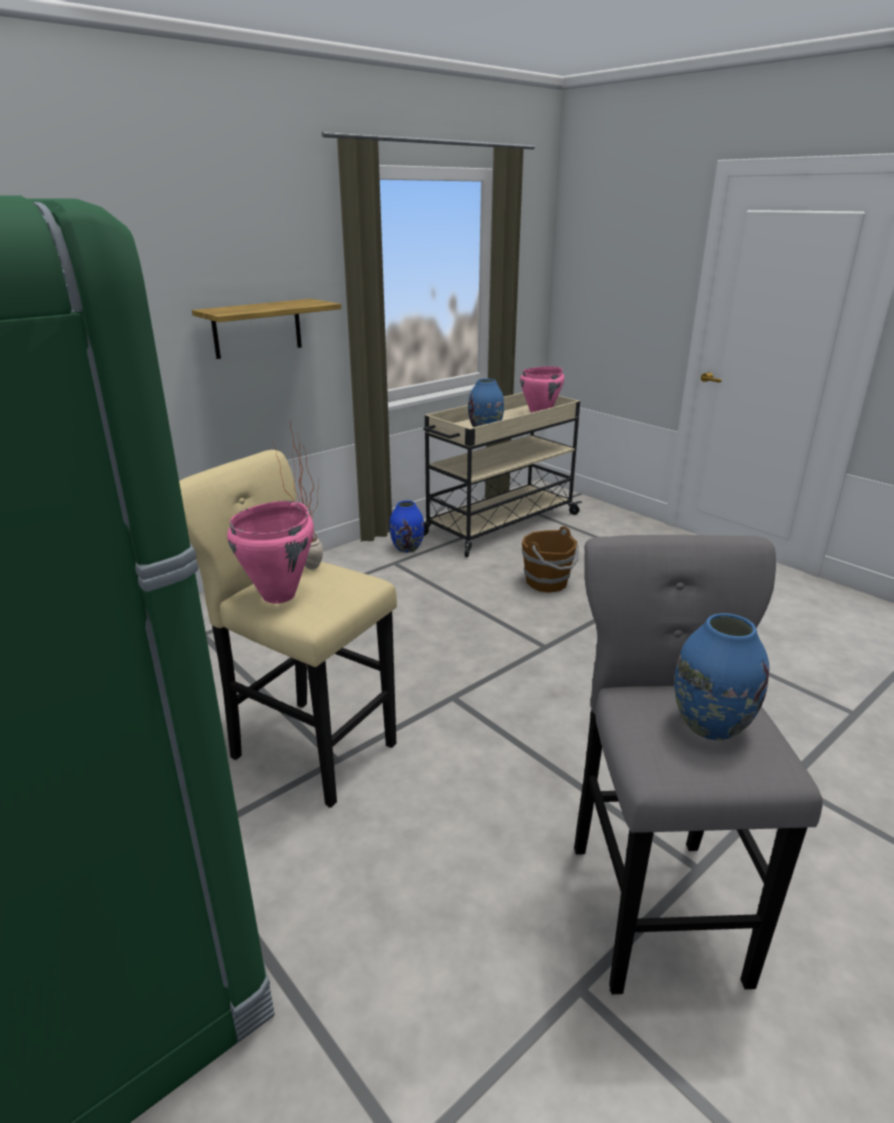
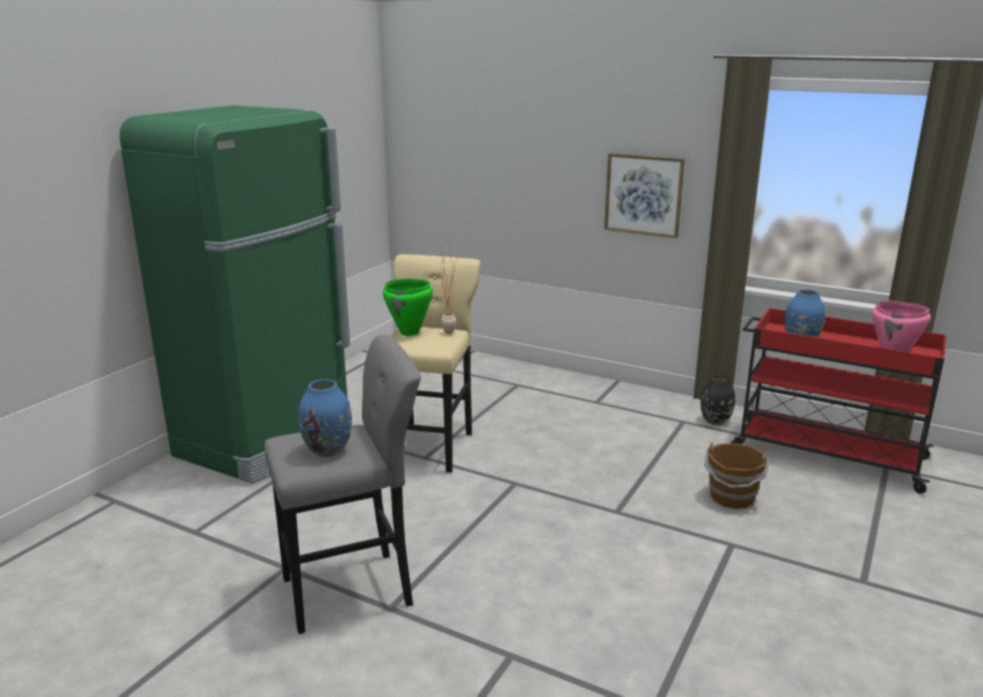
camera: 70 degrees right, 5 degrees down
shelf [192,299,341,359] -> picture [604,153,685,238]
pink cooking pot [227,501,314,604] -> green cooking pot [383,279,433,336]
blue vase [389,501,424,553] -> black vase [700,376,735,426]
beige cart [423,392,582,557] -> red cart [731,308,947,494]

